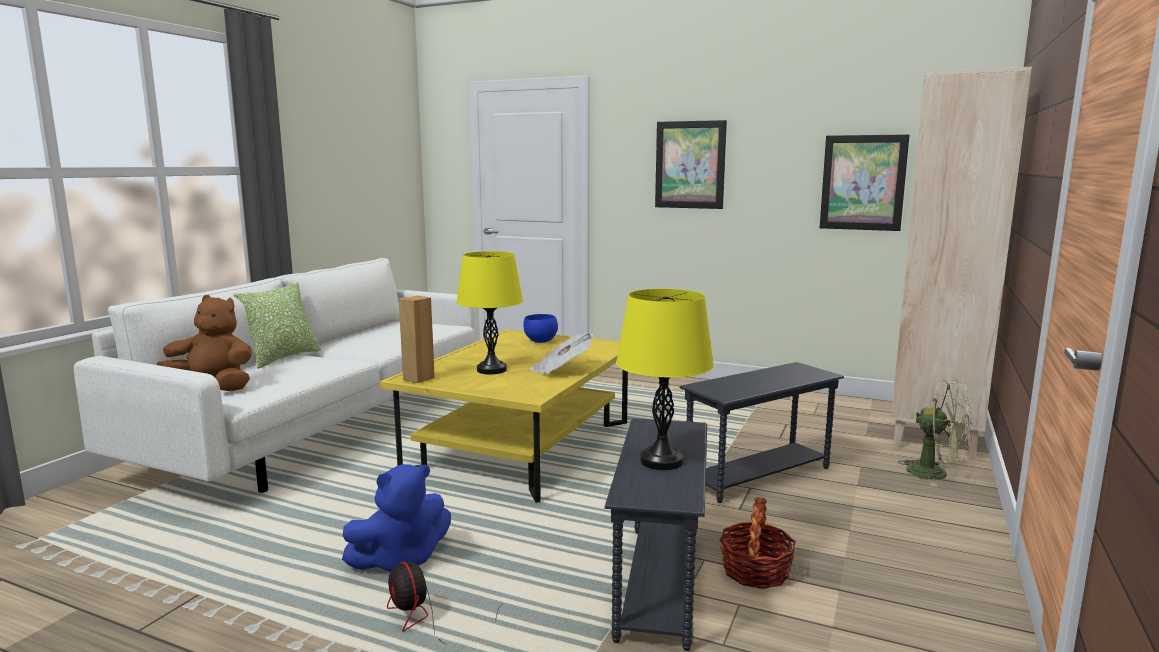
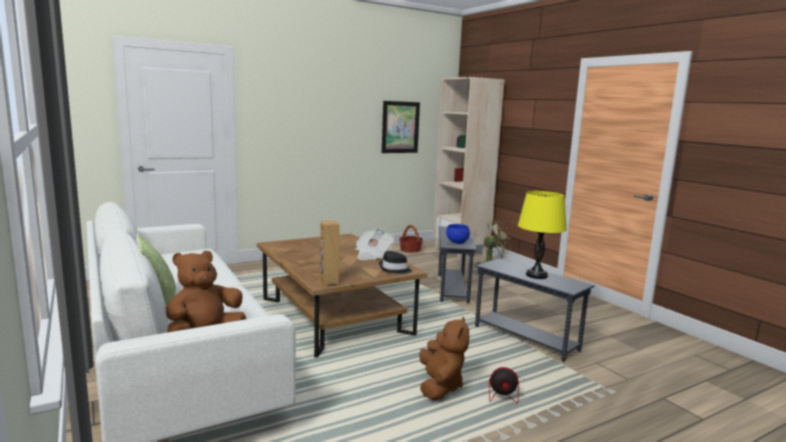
camera: 55 degrees left, 0 degrees up
blue plush toy [342,464,451,572] -> brown plush toy [419,317,469,401]
yellow coffee table [380,329,628,503] -> brown coffee table [257,234,428,358]
yellow table lamp [456,251,523,374] -> none
blue bowl [523,314,558,343] -> blue bowl moved to [446,224,470,244]
picture [655,120,727,209] -> none
basket [720,497,796,589] -> basket moved to [399,225,423,253]
none -> black hat [379,251,412,274]

